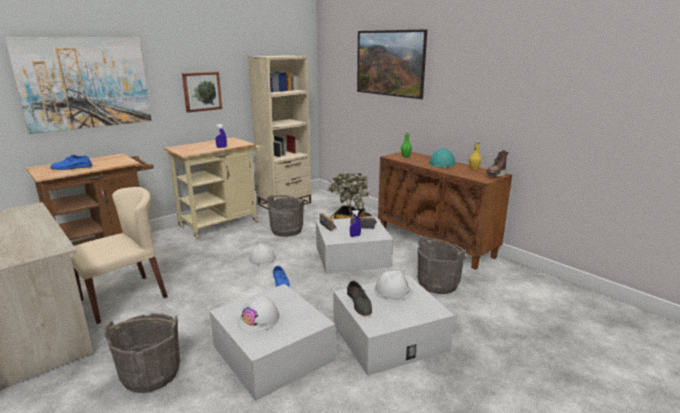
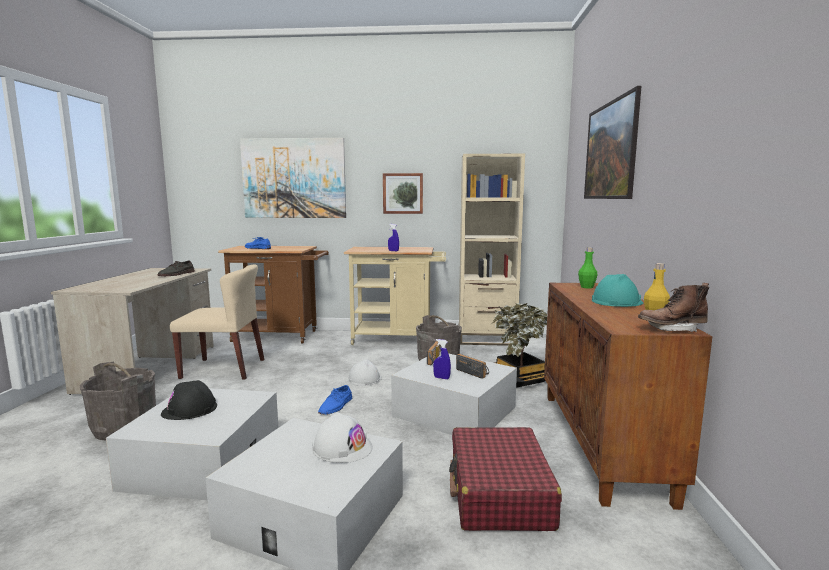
camera: 45 degrees right, 10 degrees down
white hard hat [238,294,280,332] -> black hard hat [161,380,217,420]
grey shoe [347,281,372,315] -> grey shoe moved to [157,260,195,276]
grey bucket [418,236,466,294] -> red suitcase [449,427,562,531]

